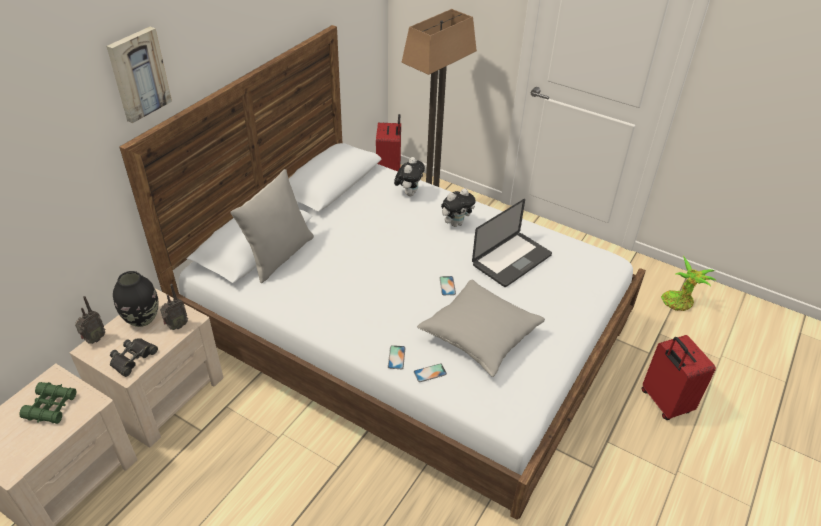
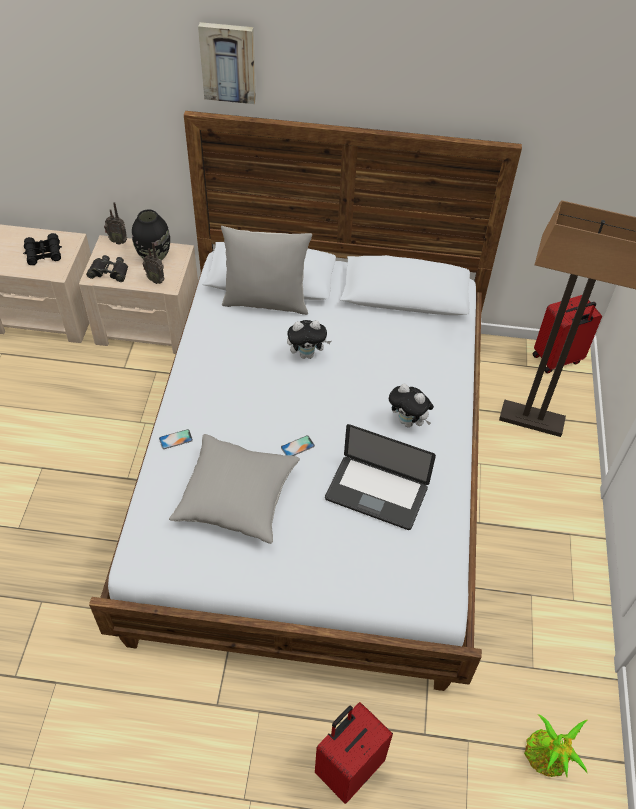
camera: 65 degrees right, 10 degrees up
green binoculars [19,382,76,424] -> black binoculars [23,233,62,265]
plush toy [394,157,425,196] -> plush toy moved to [287,320,331,359]
phone [414,363,447,382] -> none

